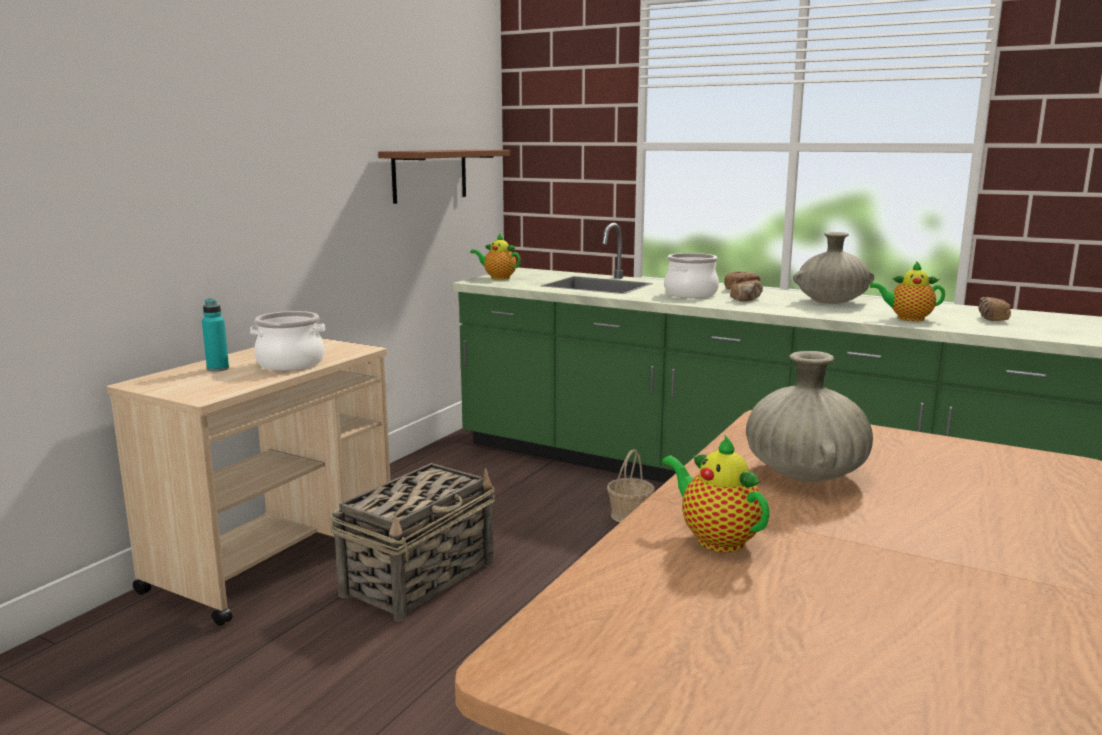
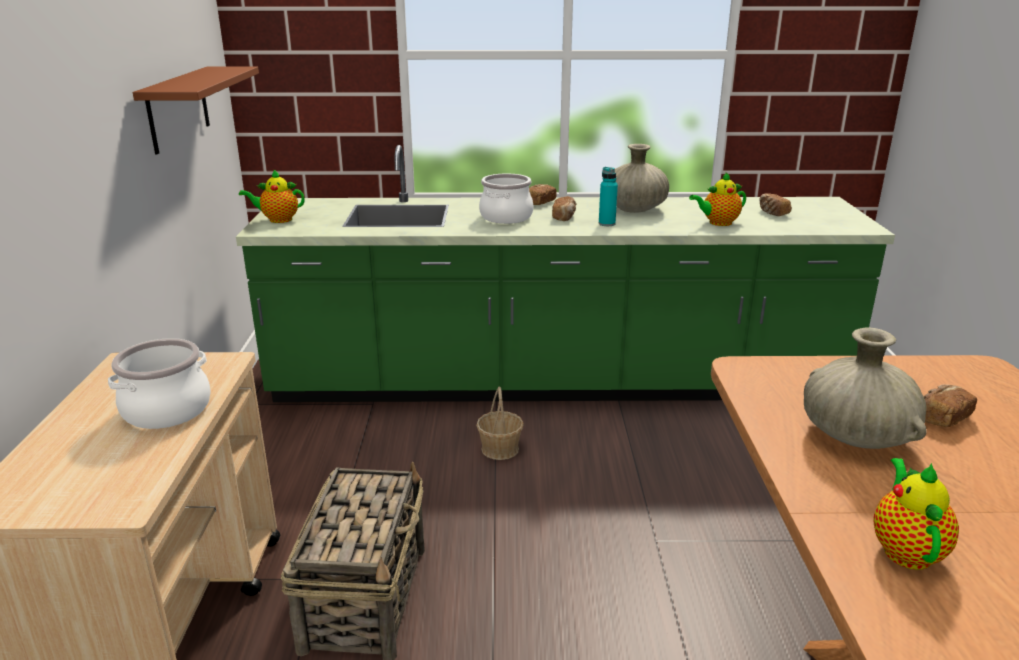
camera: 30 degrees left, 10 degrees up
turquoise bottle [202,299,229,372] -> turquoise bottle moved to [599,167,618,226]
teapot [662,435,770,552] -> teapot turned 75 degrees clockwise [873,458,959,570]
none -> bread [924,385,977,427]

